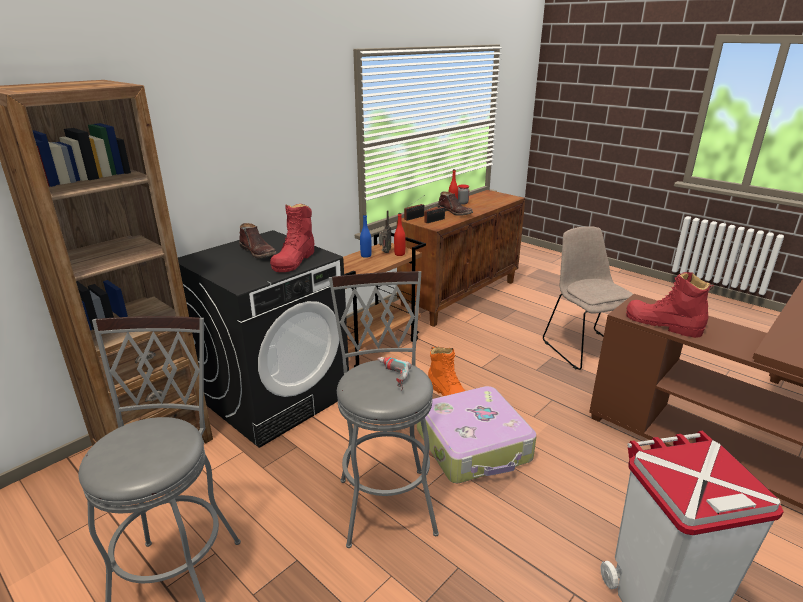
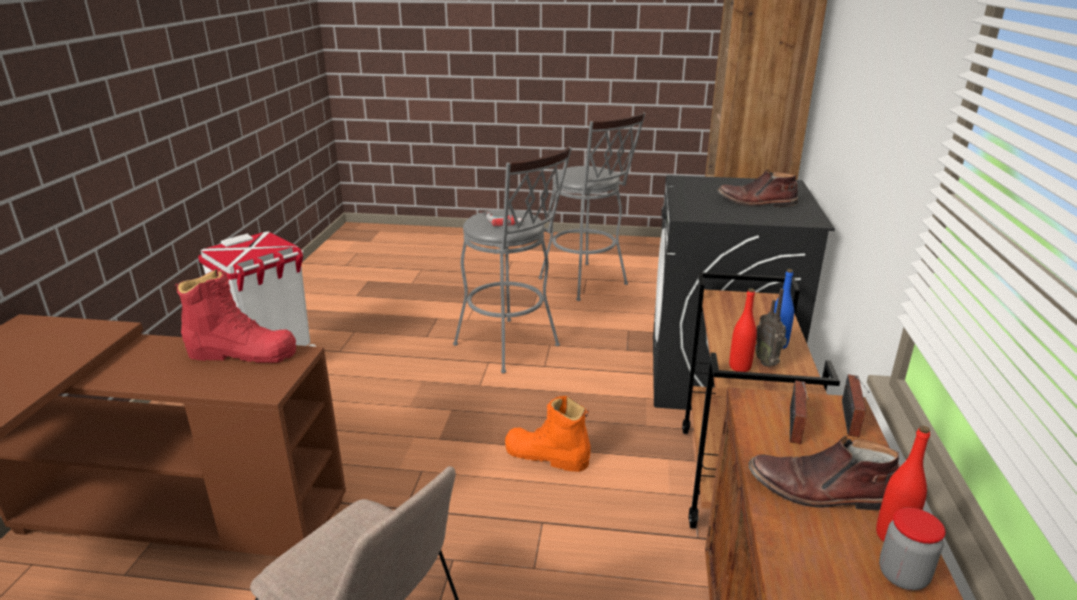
camera: 145 degrees right, 0 degrees up
red boot [270,204,315,272] -> none
suitcase [417,386,537,483] -> none

